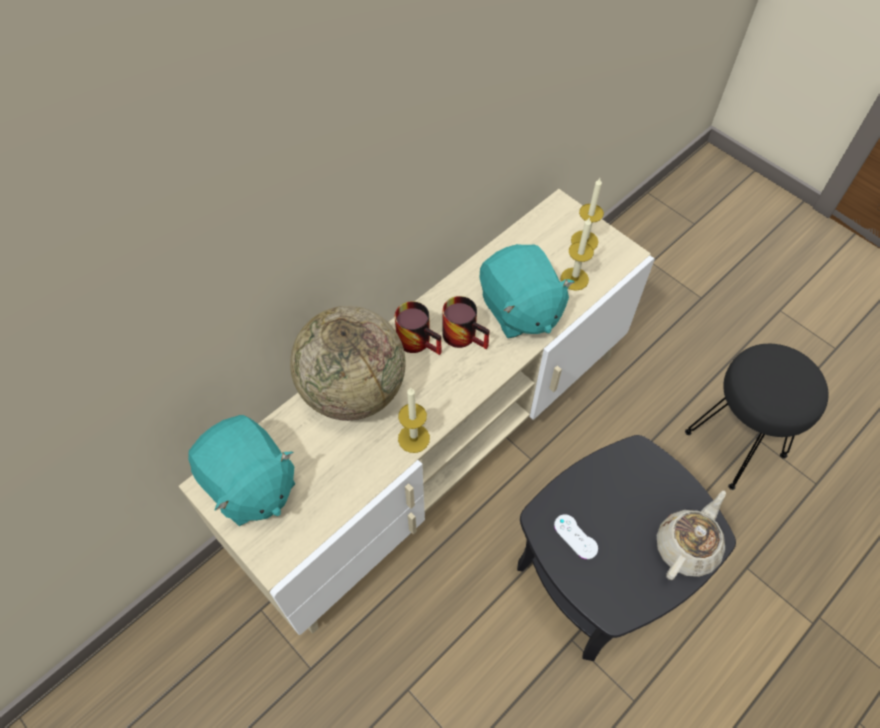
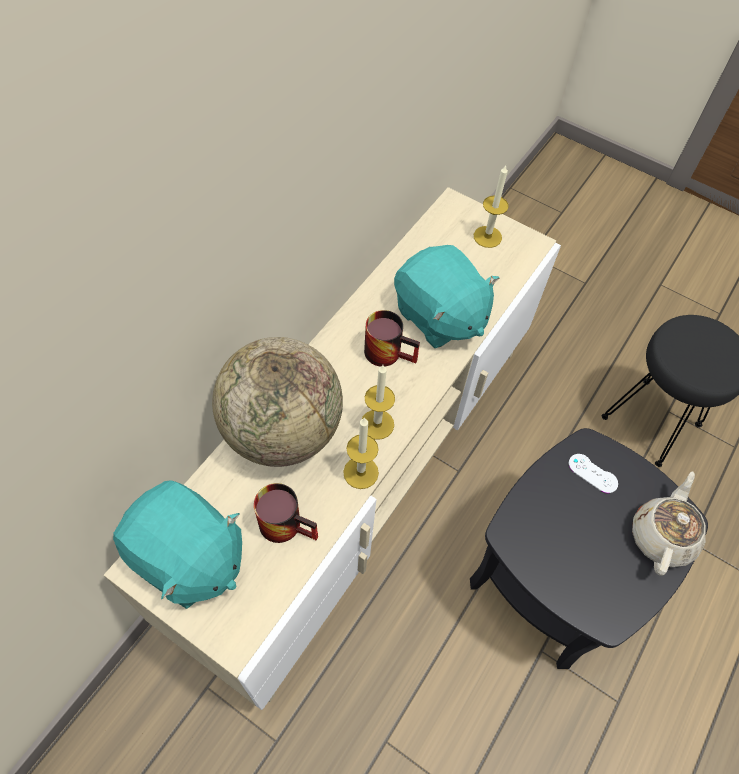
camera: 15 degrees left, 0 degrees up
mug [395,301,442,355] -> mug moved to [254,483,318,543]
white game controller [554,514,598,559] -> white game controller moved to [569,454,618,493]
candle [561,218,594,291] -> candle moved to [361,365,395,440]

